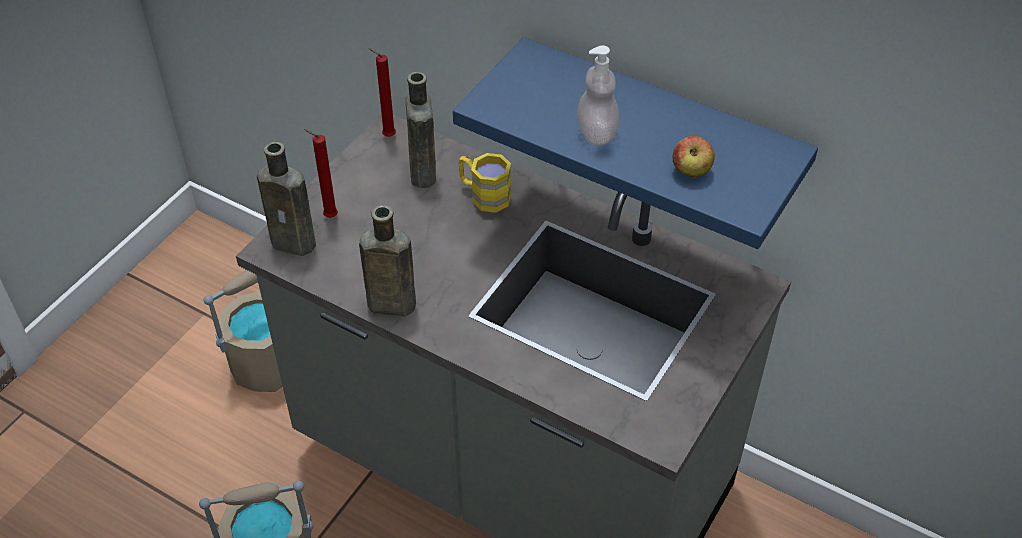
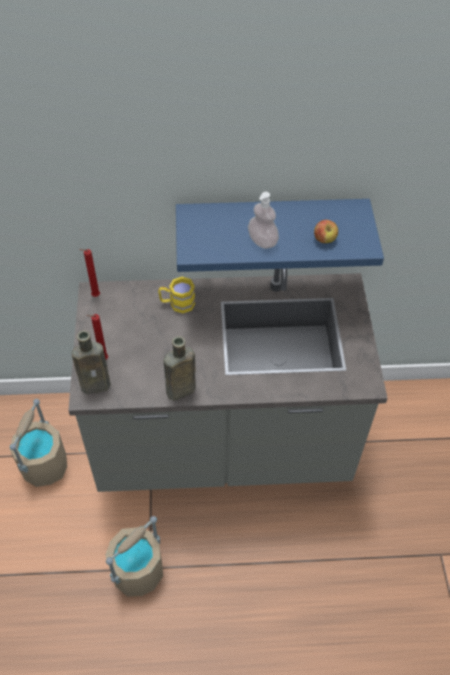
camera: 35 degrees left, 5 degrees up
brown bottle [405,72,436,188] -> none

